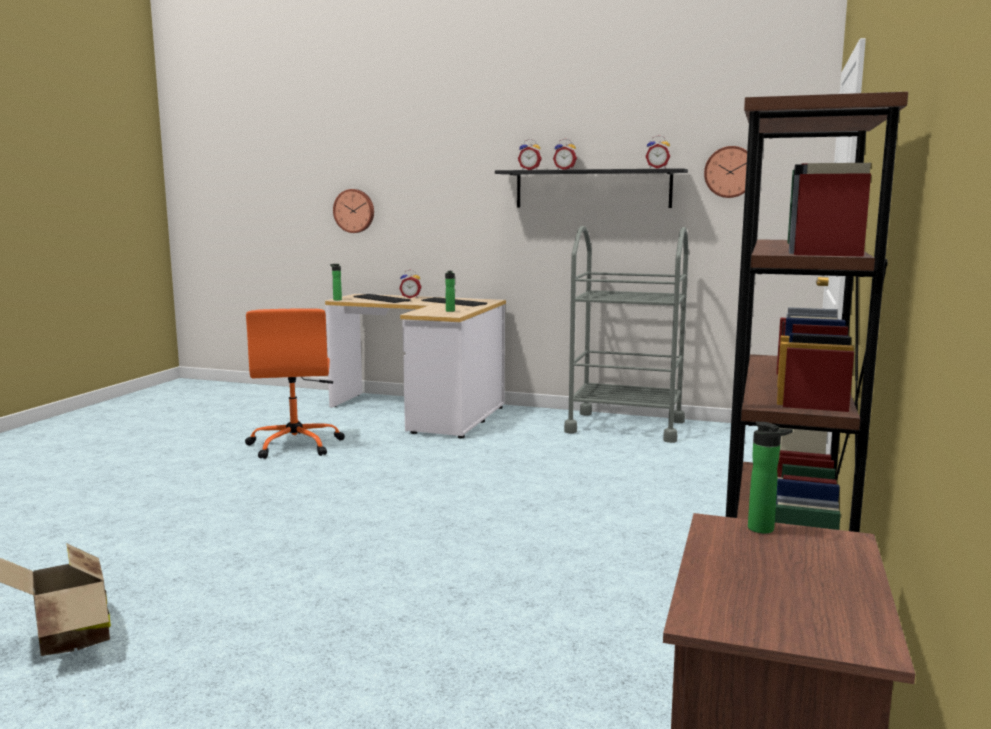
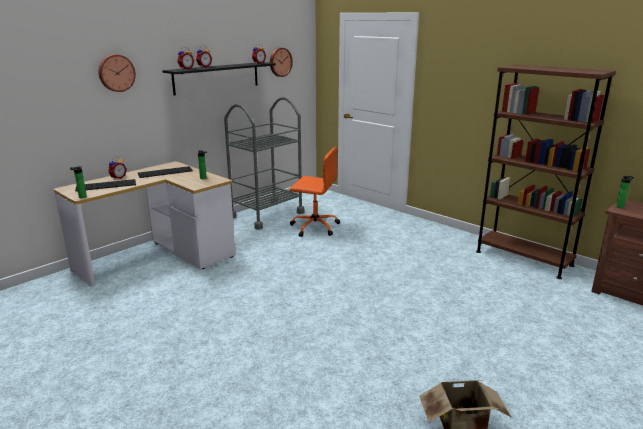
camera: 65 degrees left, 10 degrees up
orange office chair [245,308,345,459] -> orange office chair moved to [290,147,340,237]
wall clock [333,189,374,233] -> wall clock moved to [98,54,136,92]

